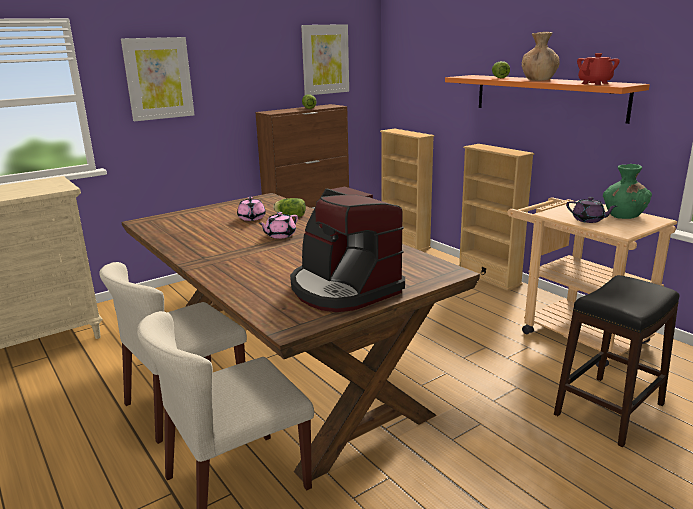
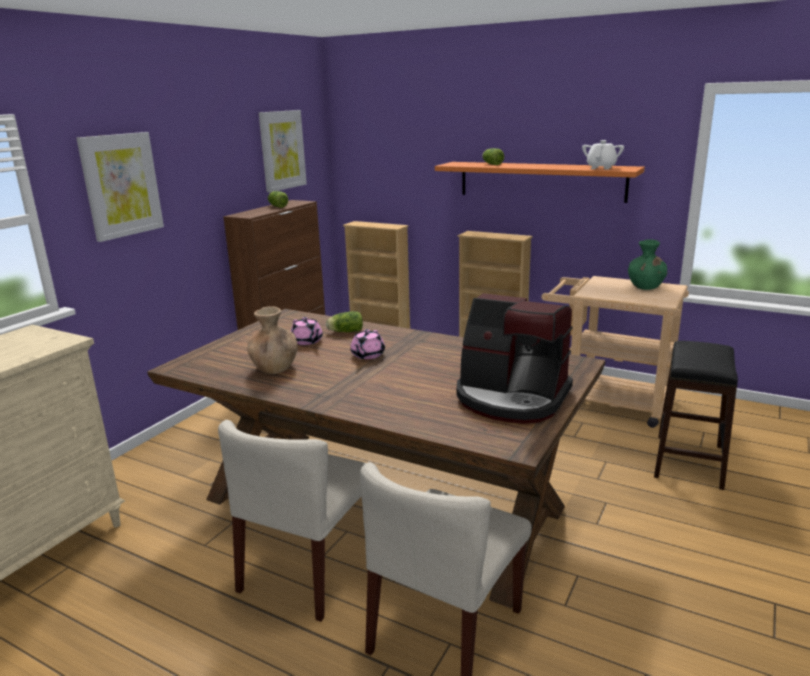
camera: 25 degrees left, 0 degrees up
brown vase [522,32,560,81] -> brown vase moved to [247,306,298,374]
purple teapot [566,197,617,223] -> none
red teapot [577,53,620,85] -> white teapot [582,140,624,170]

